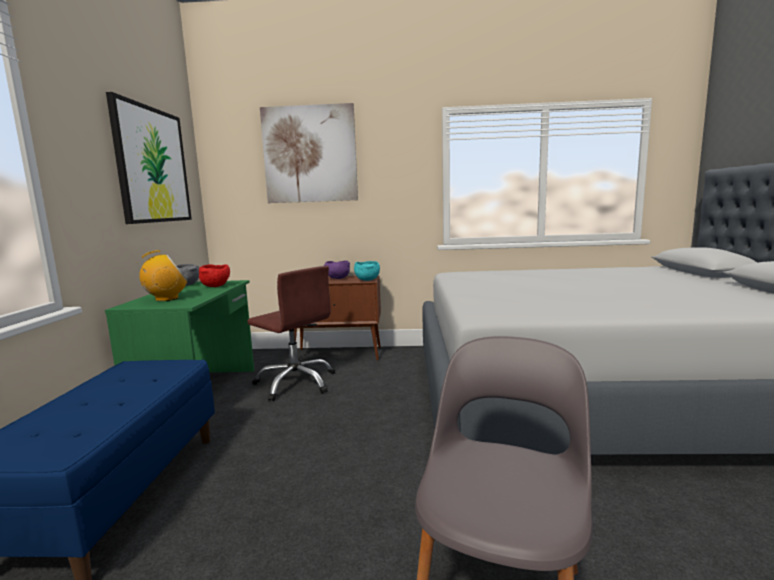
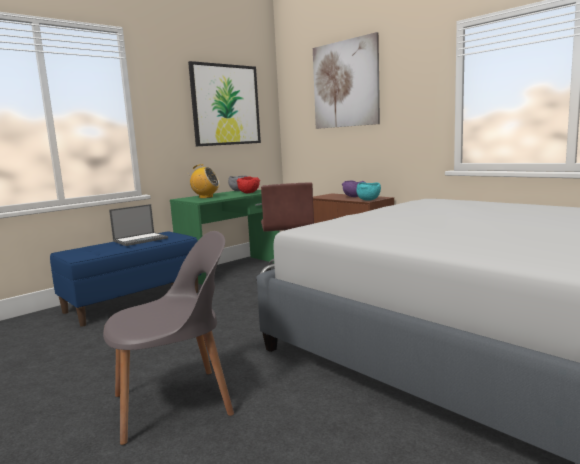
camera: 45 degrees right, 0 degrees up
none -> laptop [109,204,168,246]

